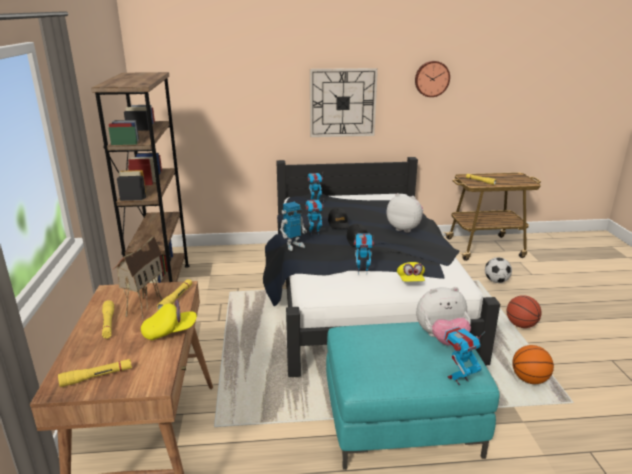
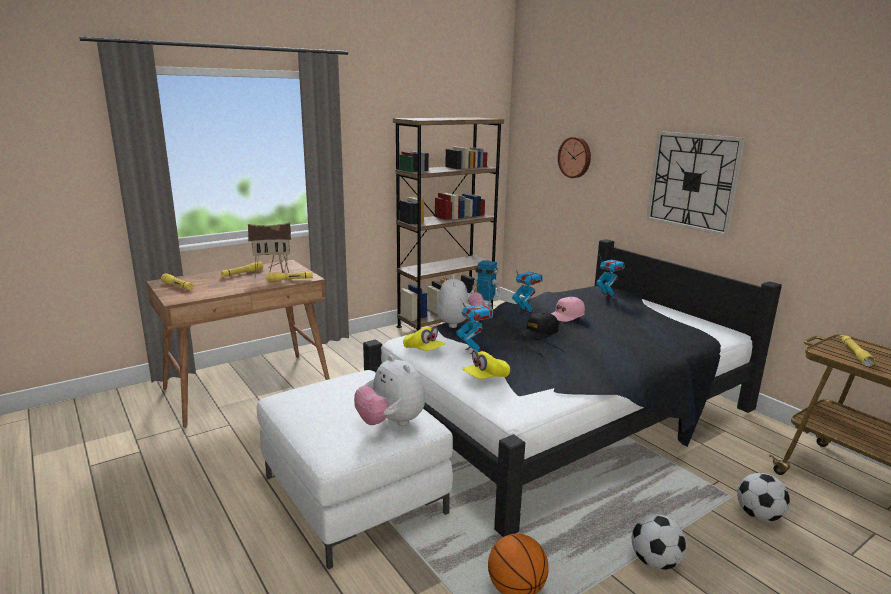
camera: 60 degrees right, 5 degrees down
yellow cap [141,299,197,340] -> yellow cap moved to [403,326,445,351]
turquoise ottoman [326,322,500,469] -> white ottoman [257,370,453,570]
black cap [328,208,349,229] -> pink cap [551,297,585,322]
plush toy [387,193,423,233] -> plush toy moved to [437,275,485,328]
wall clock [415,61,450,97] -> wall clock moved to [558,137,591,178]
toy robot [444,327,485,385] -> none
basketball [507,295,542,328] -> football [632,514,687,570]

